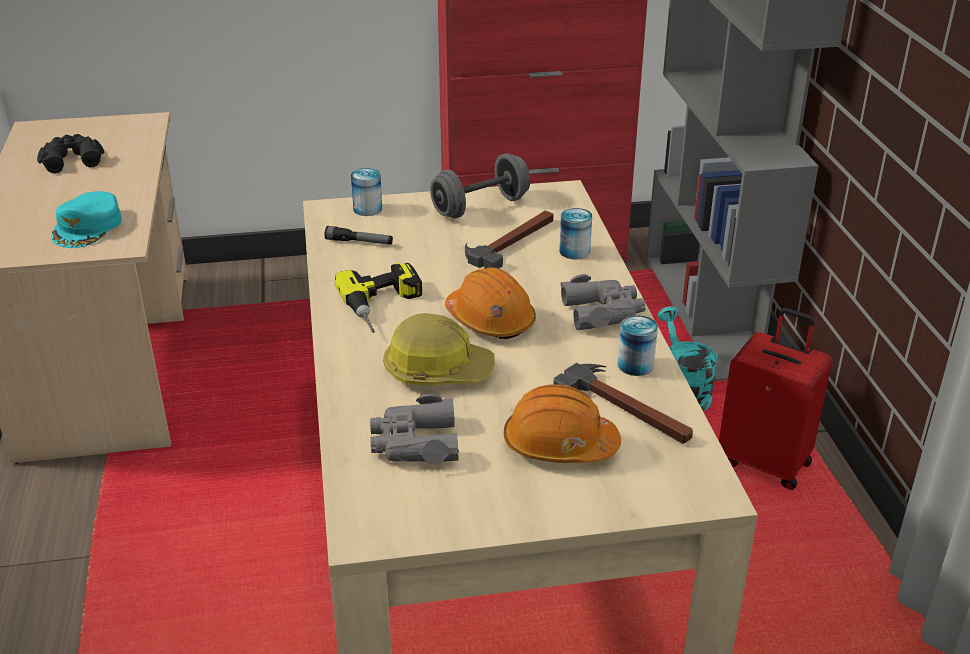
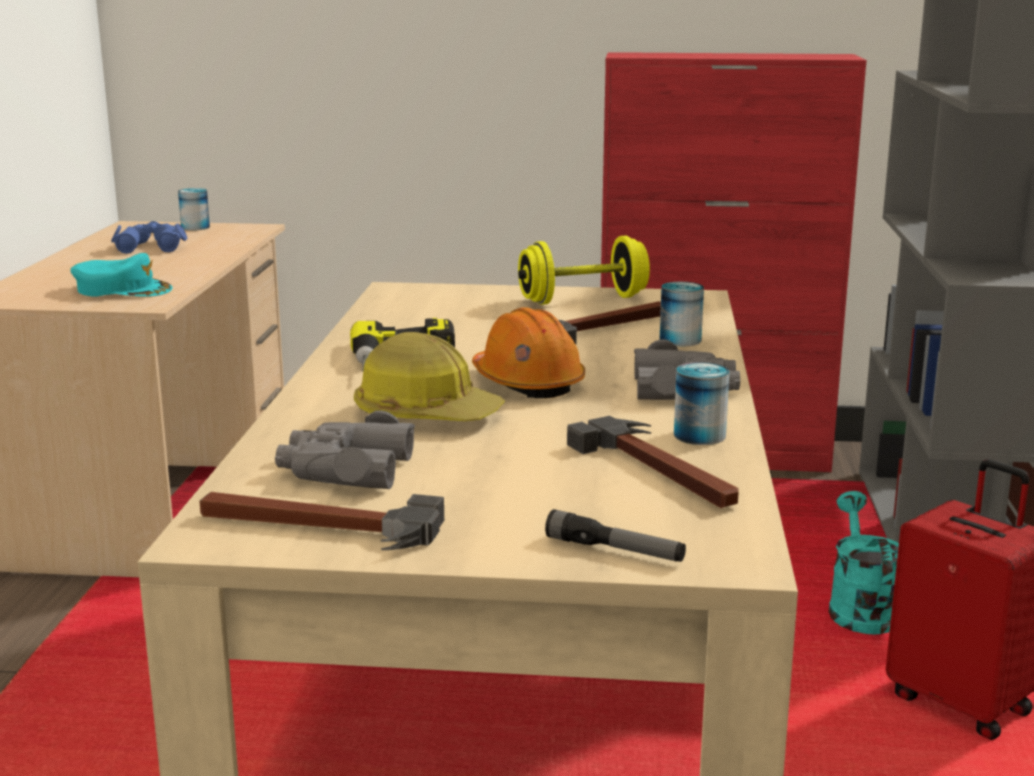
camera: 15 degrees right, 15 degrees down
black binoculars [37,134,104,173] -> blue binoculars [111,221,187,254]
turquoise cap [51,191,122,248] -> turquoise cap turned 105 degrees counterclockwise [70,253,173,297]
flashlight [325,226,393,245] -> flashlight moved to [545,509,686,562]
can [351,168,382,216] -> can moved to [178,188,210,231]
grey dumbbell [430,153,530,219] -> yellow dumbbell [518,236,650,305]
orange hard hat [504,384,621,463] -> none
none -> hammer [199,492,444,550]

